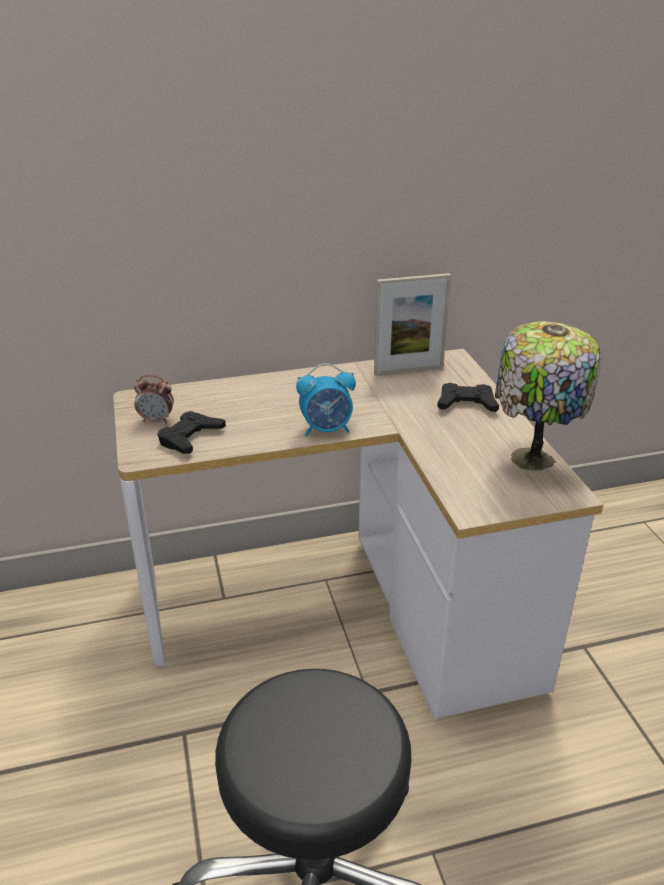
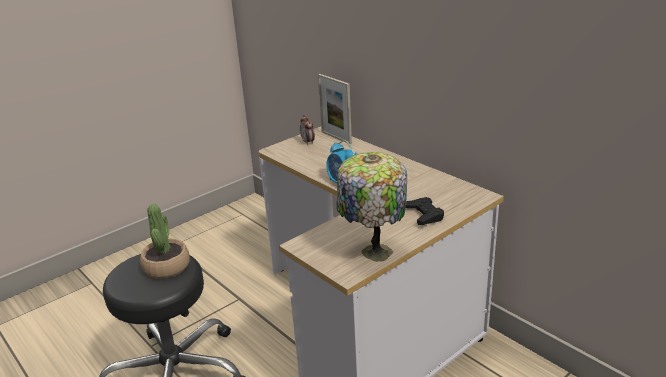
camera: 65 degrees right, 5 degrees down
black game controller [158,411,226,454] -> none
picture frame [374,273,451,376] -> picture frame moved to [318,74,352,144]
none -> potted plant [140,204,190,279]

